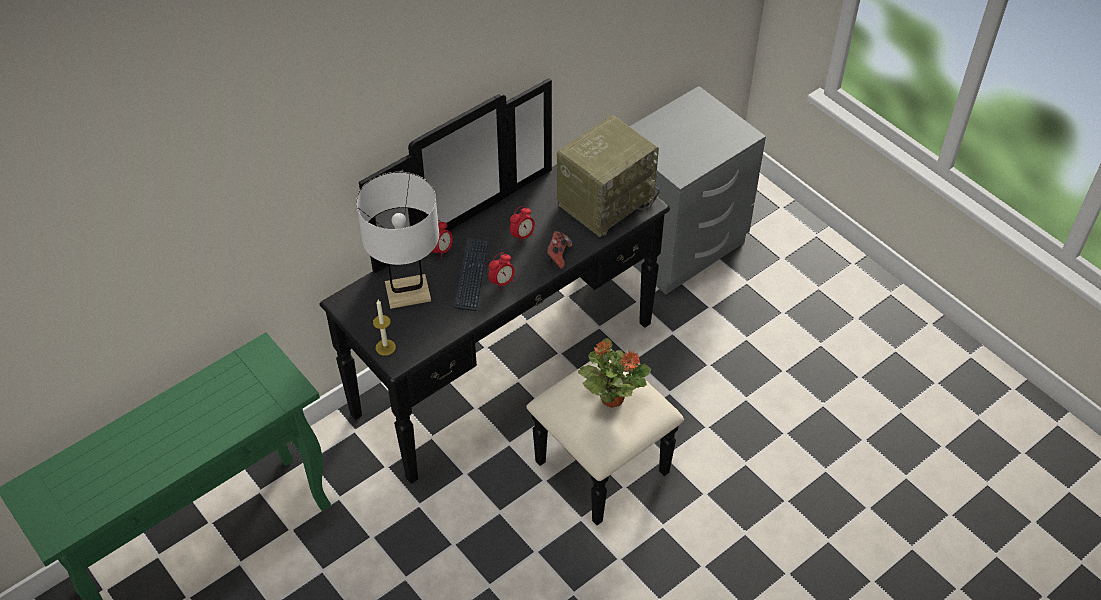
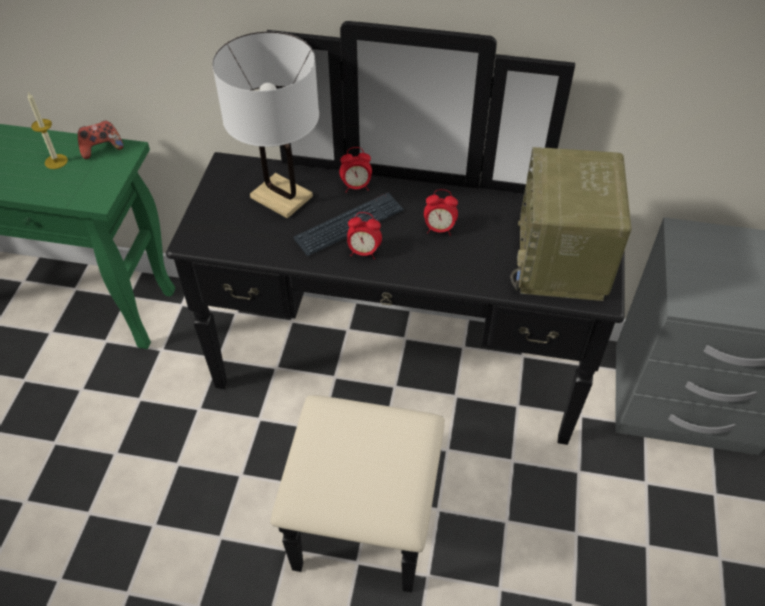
camera: 50 degrees right, 0 degrees up
candle [373,300,396,356] -> candle moved to [28,92,68,169]
game controller [544,231,573,269] -> game controller moved to [78,120,124,159]
radio [557,115,660,237] -> radio turned 90 degrees clockwise [510,147,632,301]
potted plant [578,338,651,408] -> none

